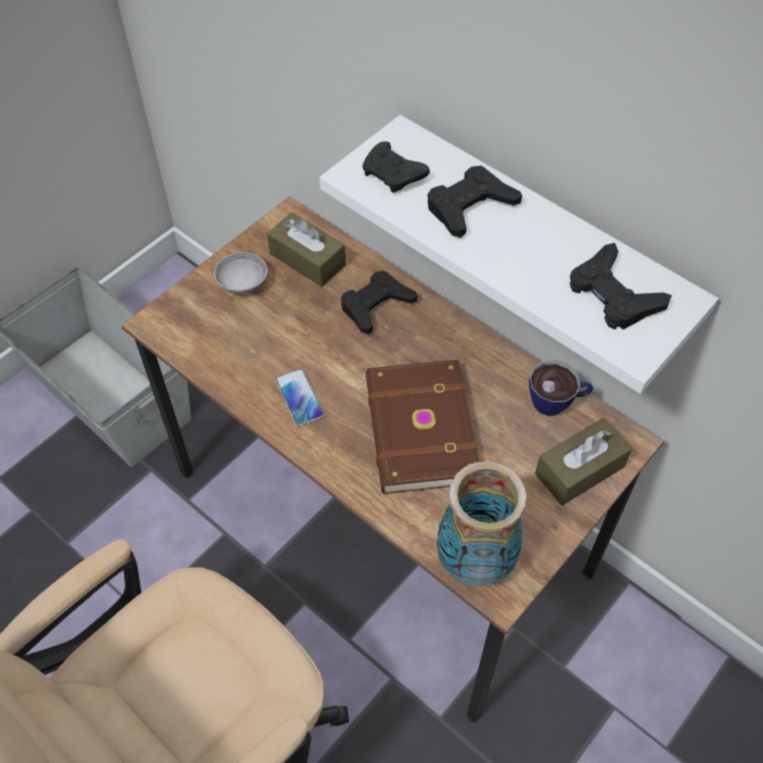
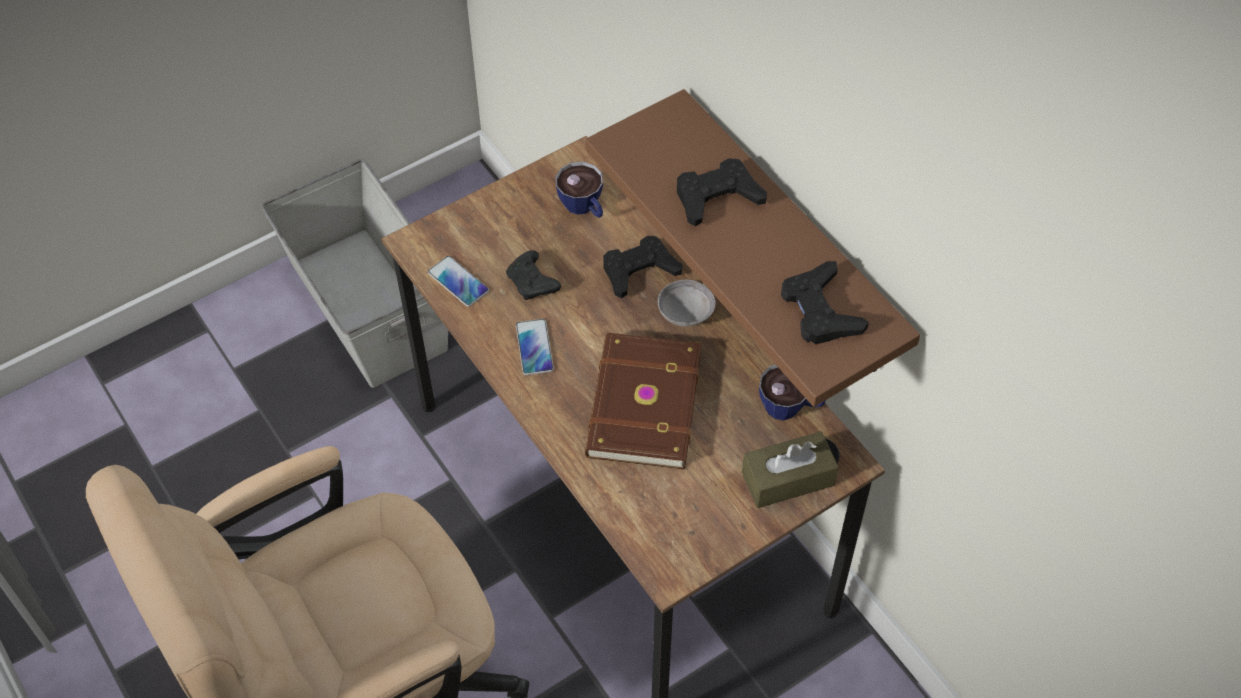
camera: 15 degrees right, 0 degrees up
grey bowl [214,252,268,294] -> grey bowl moved to [658,279,716,327]
brown tissue box [267,212,346,287] -> cup [555,162,603,218]
white shelf [319,115,718,394] -> brown shelf [585,89,920,407]
black game controller [362,141,430,193] -> black game controller moved to [506,250,561,300]
vase [437,461,527,586] -> none
none -> phone [428,256,489,307]

